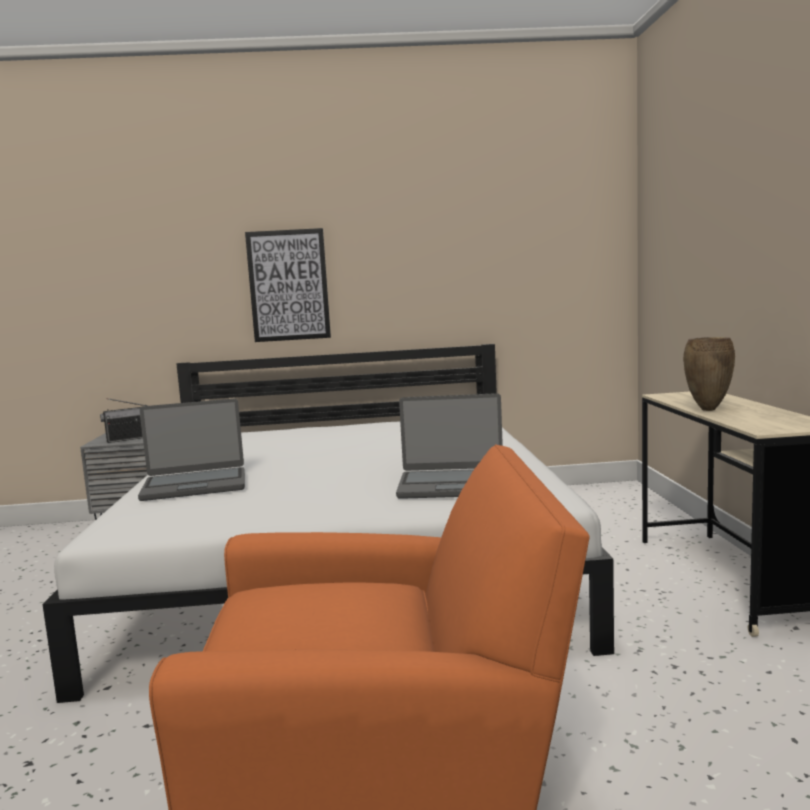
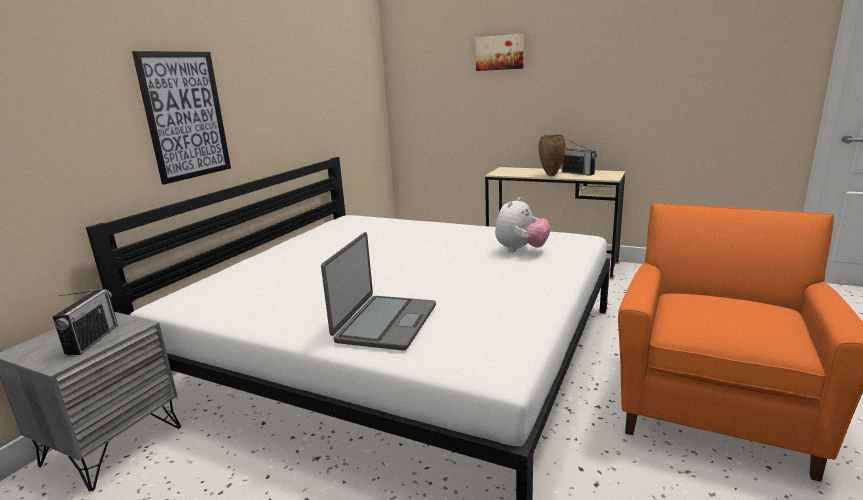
camera: 60 degrees left, 10 degrees up
laptop [396,393,503,499] -> plush toy [495,197,551,252]
none -> picture [475,34,524,71]
none -> radio [562,139,597,176]

